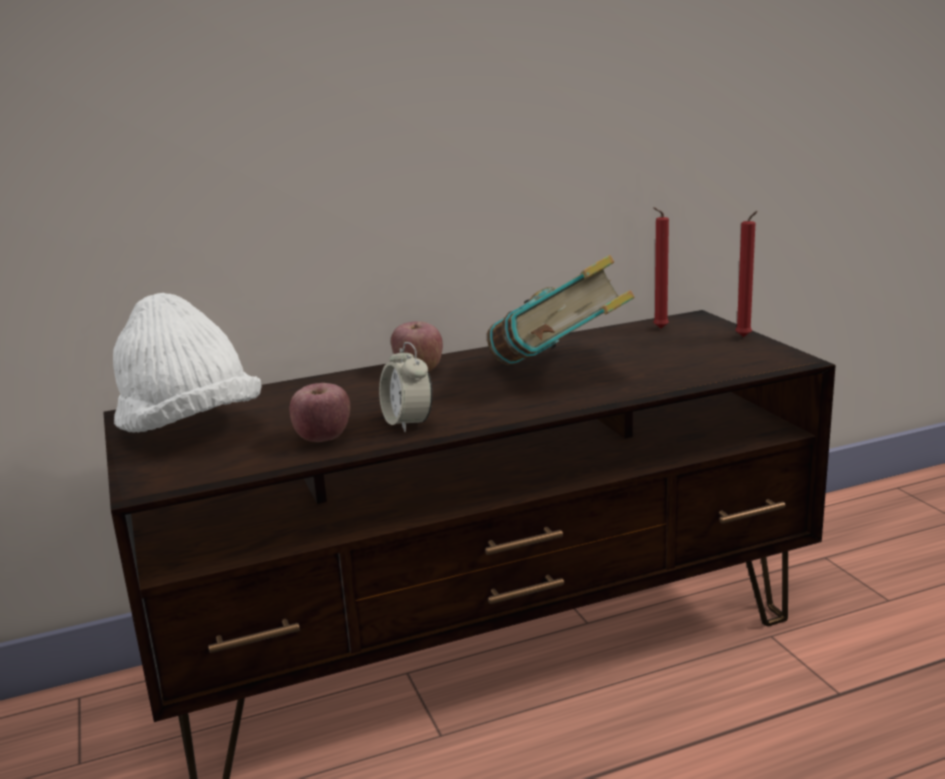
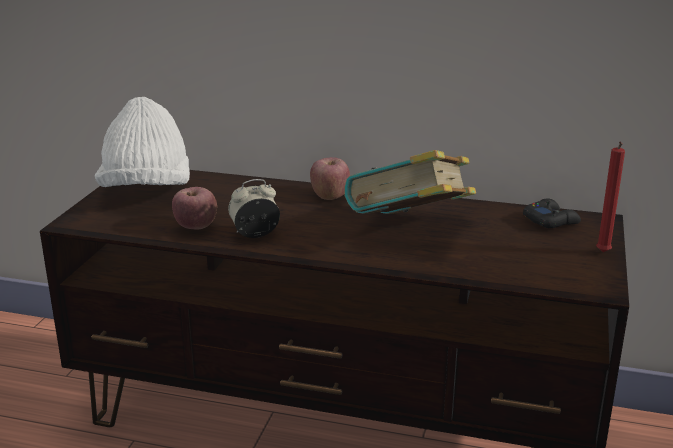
camera: 35 degrees right, 5 degrees up
alarm clock [379,342,432,432] -> alarm clock turned 60 degrees clockwise [228,179,280,238]
red candle [653,207,669,328] -> black game controller [523,198,581,228]

